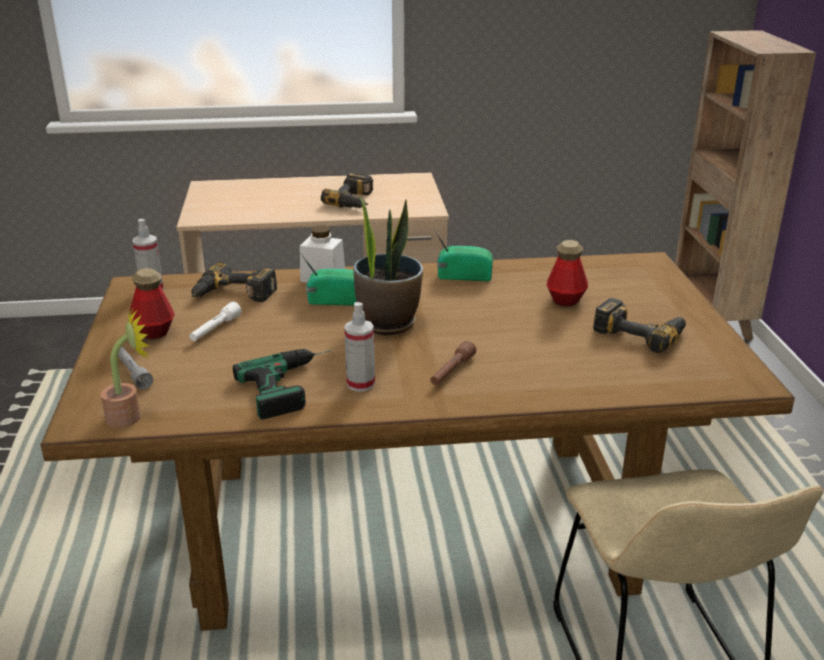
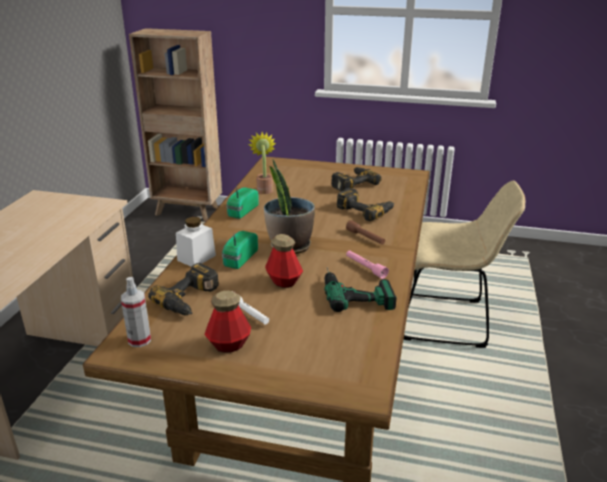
camera: 70 degrees left, 0 degrees up
potted plant [101,307,150,428] -> potted plant moved to [248,132,276,194]
grey flashlight [118,346,153,389] -> none
power drill [321,172,373,208] -> power drill moved to [336,188,394,221]
spray bottle [344,302,375,392] -> pink flashlight [346,250,389,279]
bottle [547,240,588,306] -> bottle moved to [265,234,303,288]

